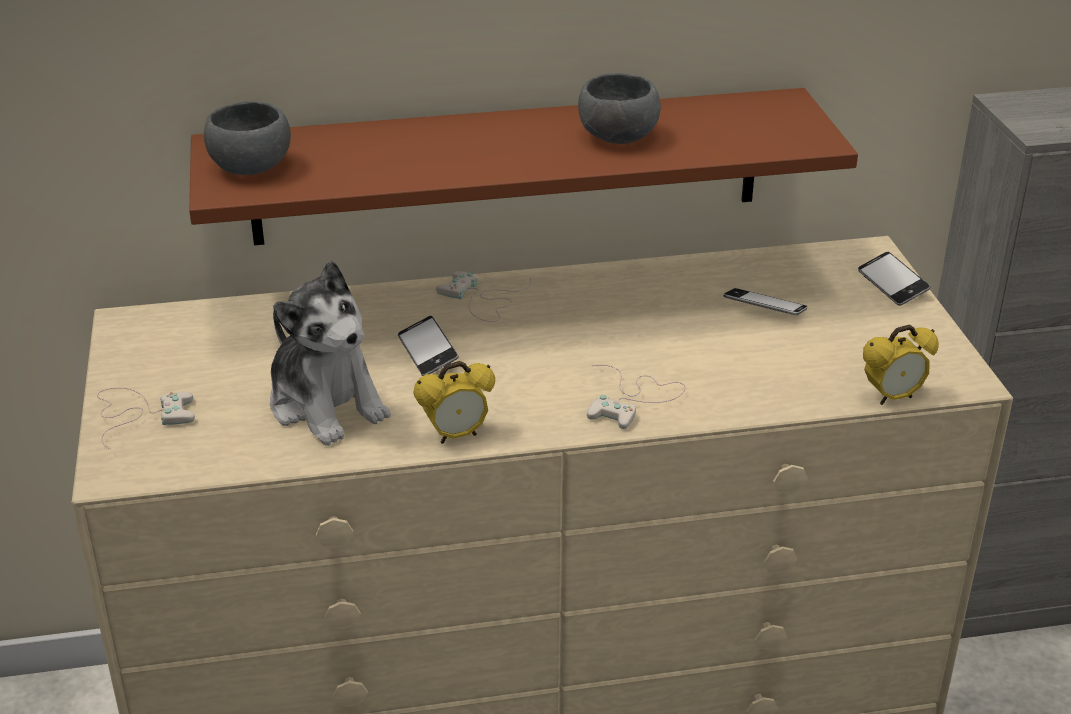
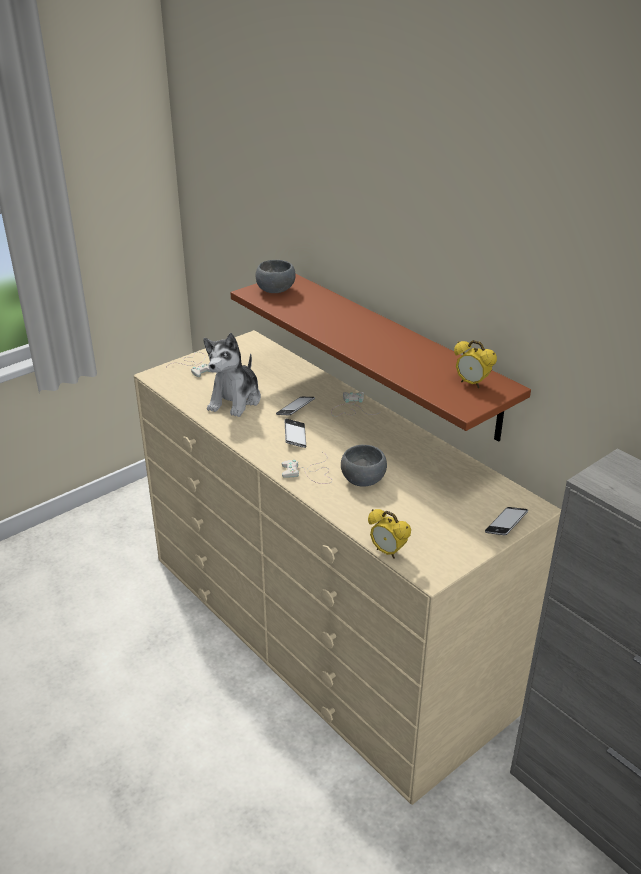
camera: 60 degrees right, 0 degrees up
alarm clock [414,361,495,444] -> alarm clock moved to [454,340,497,388]
grey bowl [578,73,661,144] -> grey bowl moved to [341,445,387,487]
phone [724,288,807,315] -> phone moved to [285,419,306,448]

